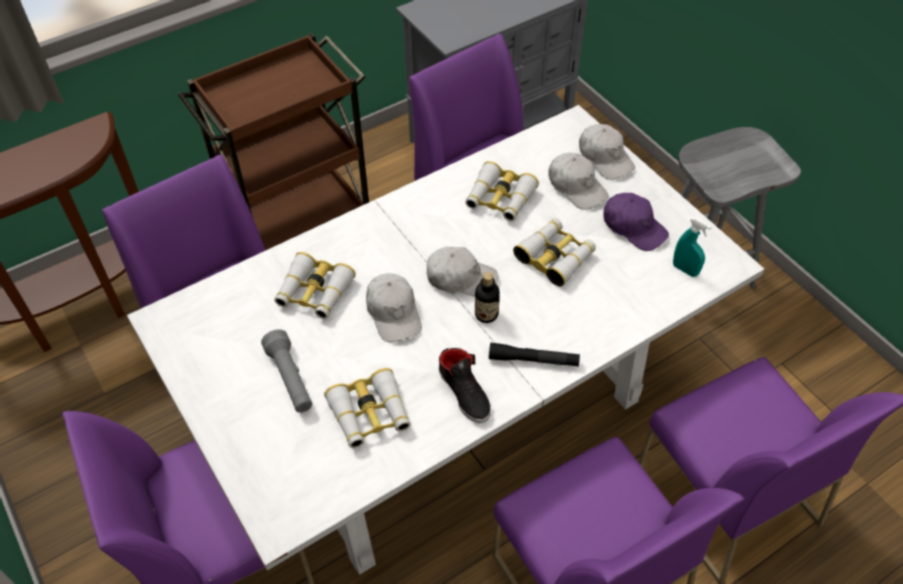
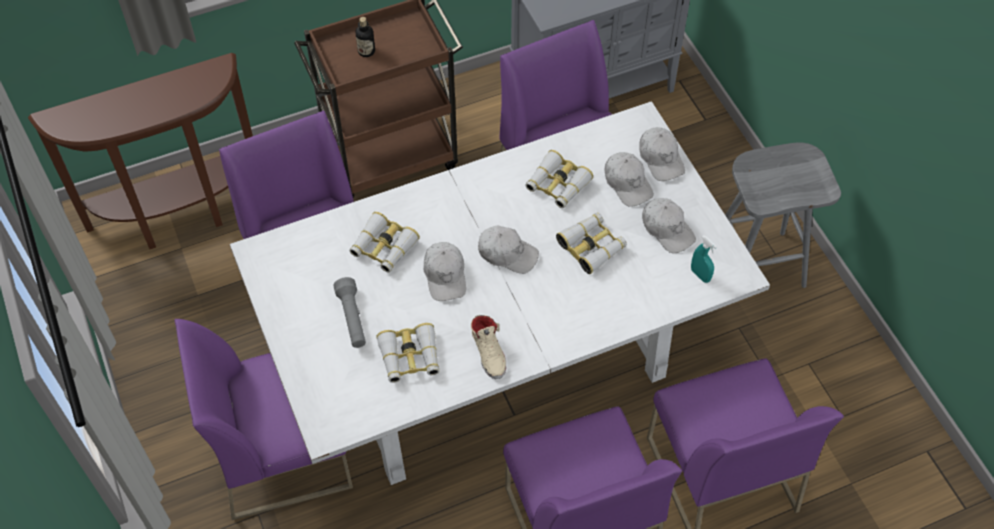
camera: 10 degrees right, 5 degrees up
black shoe [439,348,491,423] -> beige shoe [471,315,506,379]
bottle [475,272,500,323] -> bottle moved to [355,17,375,57]
black flashlight [489,342,580,367] -> none
purple cap [603,193,669,251] -> white cap [642,198,696,253]

